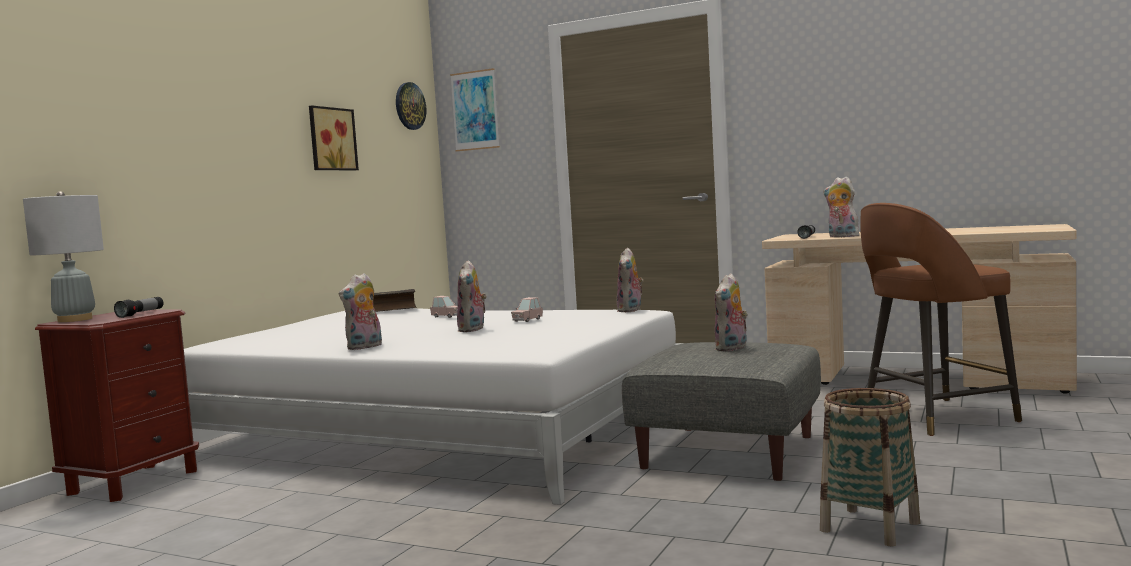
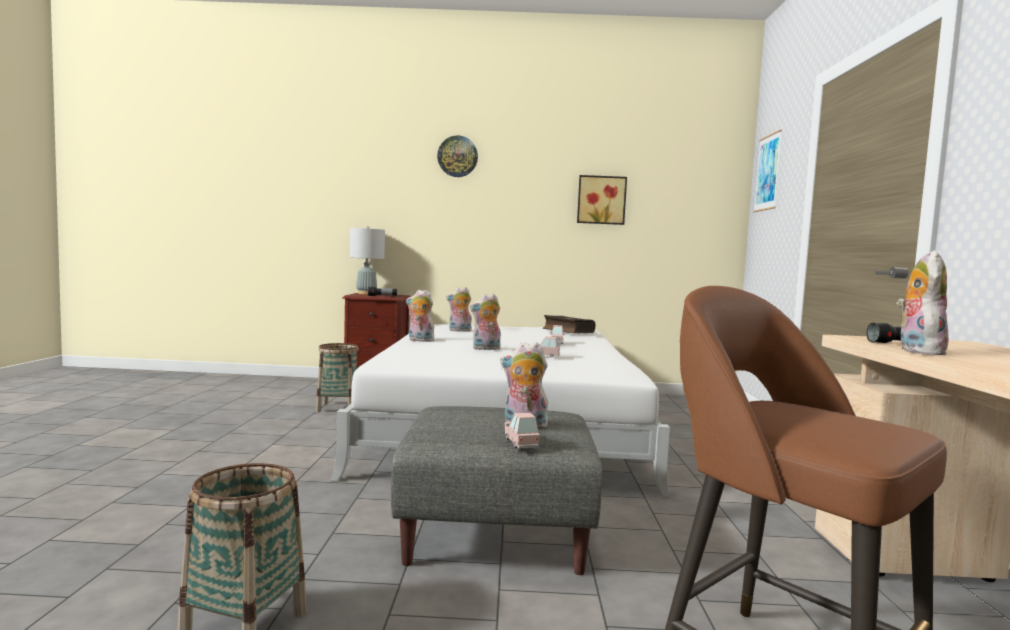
camera: 65 degrees right, 0 degrees up
wall clock [396,82,426,130] -> wall clock moved to [437,136,478,177]
plush toy [617,248,644,312] -> plush toy moved to [446,287,472,332]
none -> basket [315,343,359,412]
none -> pink toy car [504,413,540,448]

